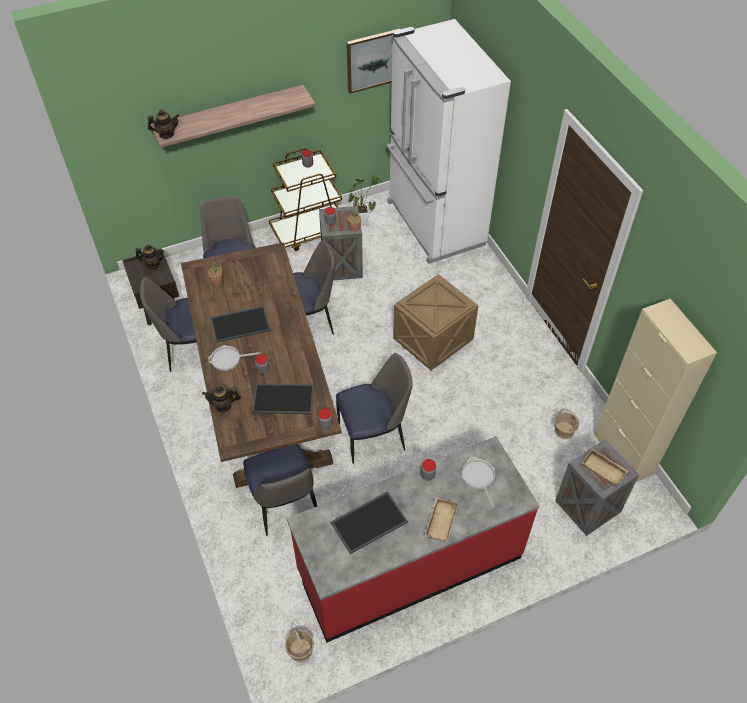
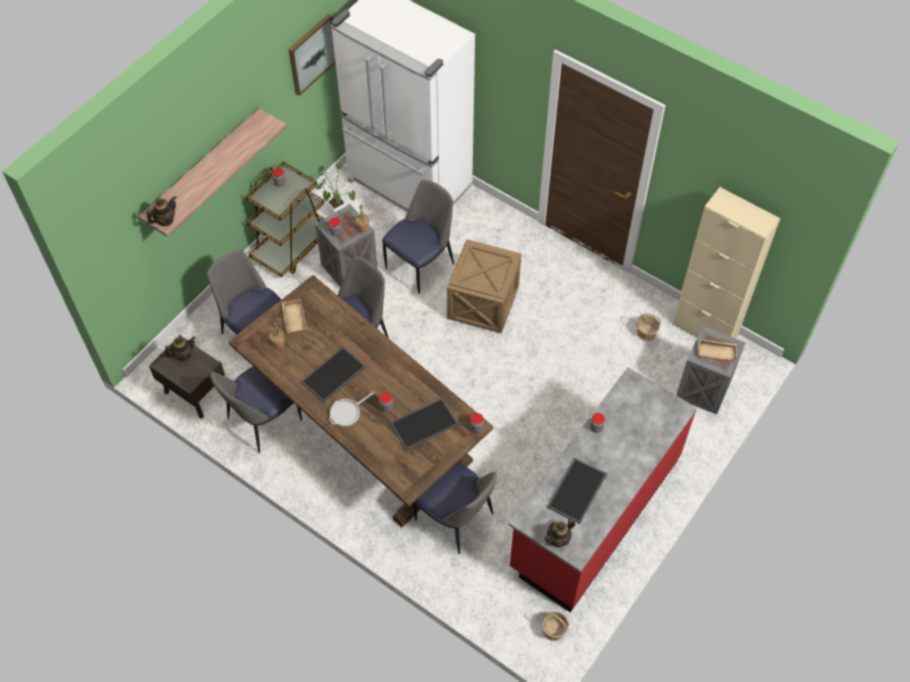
camera: 30 degrees left, 5 degrees up
teapot [202,385,241,412] -> teapot moved to [544,518,575,548]
chair [336,353,412,464] -> chair moved to [382,180,454,294]
beige tray [424,497,458,542] -> beige tray moved to [282,299,307,334]
frying pan [462,457,495,508] -> none

